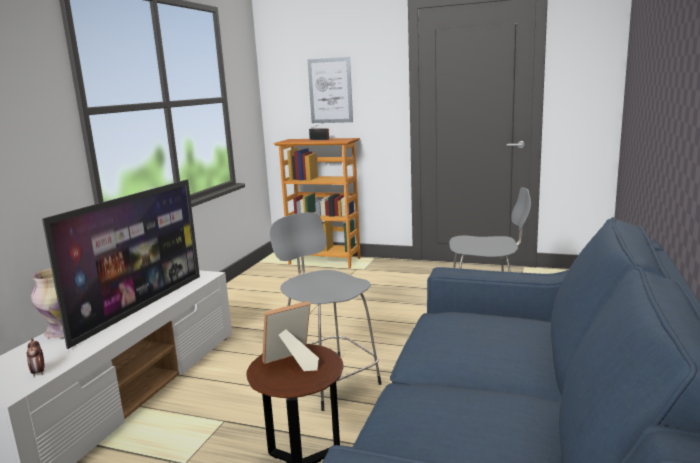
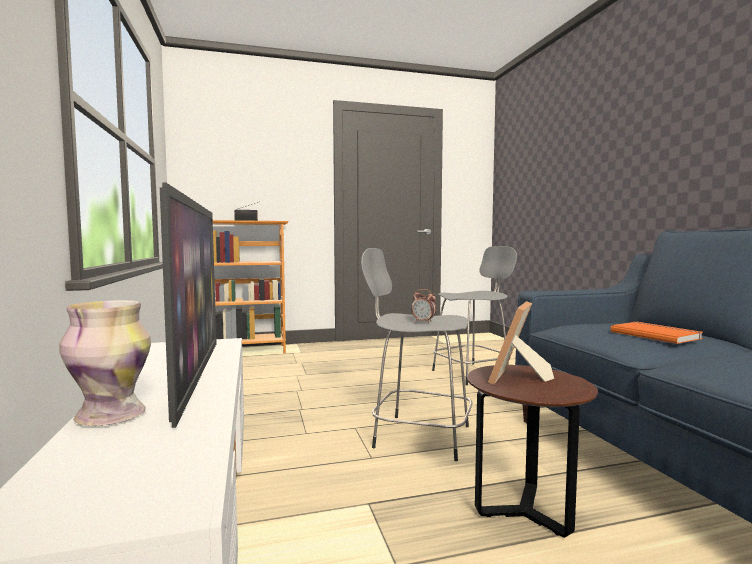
camera: 35 degrees left, 10 degrees down
alarm clock [27,338,45,378] -> alarm clock moved to [411,289,436,323]
picture [308,57,353,123] -> none
none -> orange book [611,322,703,344]

